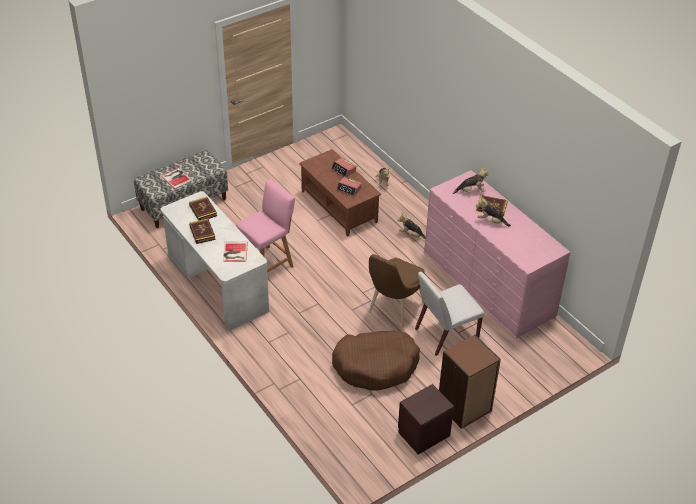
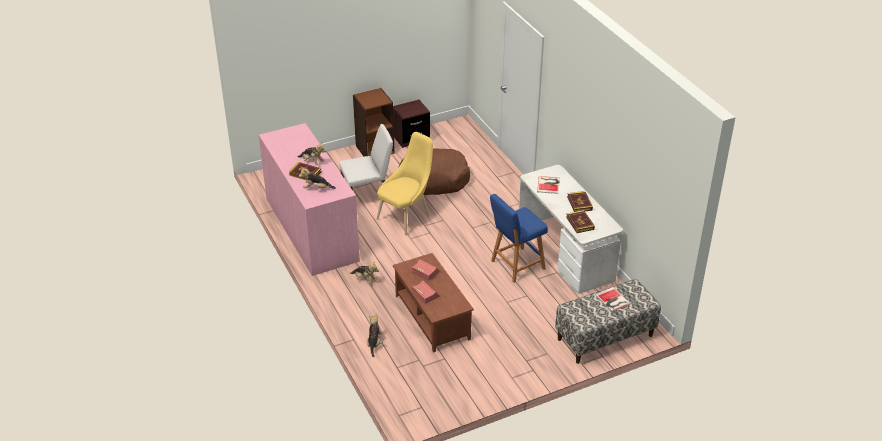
camera: 170 degrees left, 5 degrees down
pink stool [236,179,295,273] -> blue stool [490,194,548,283]
brown chair [369,254,425,328] -> yellow chair [376,132,433,235]

